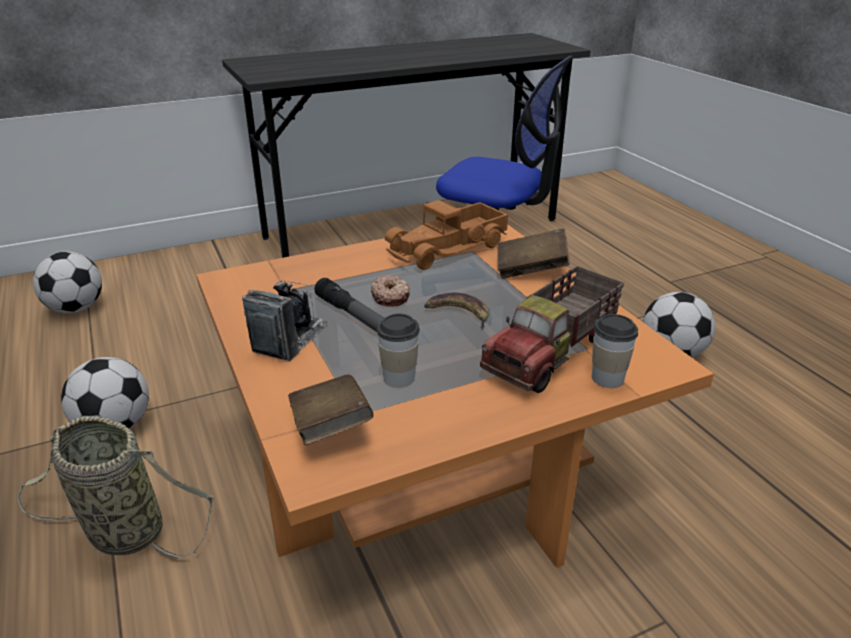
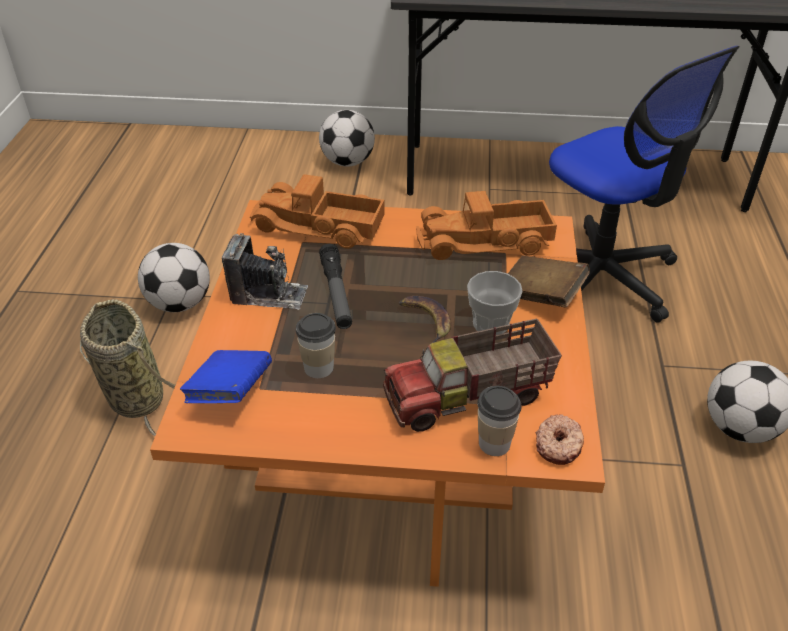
camera: 30 degrees right, 10 degrees up
football [33,252,102,313] -> football moved to [319,110,375,167]
camera [242,281,329,361] -> camera turned 45 degrees clockwise [222,233,308,310]
brown book [288,374,374,445] -> blue book [180,350,272,403]
donut [371,275,410,307] -> donut moved to [536,414,584,465]
none -> toy truck [250,174,385,249]
none -> cup [467,271,522,335]

